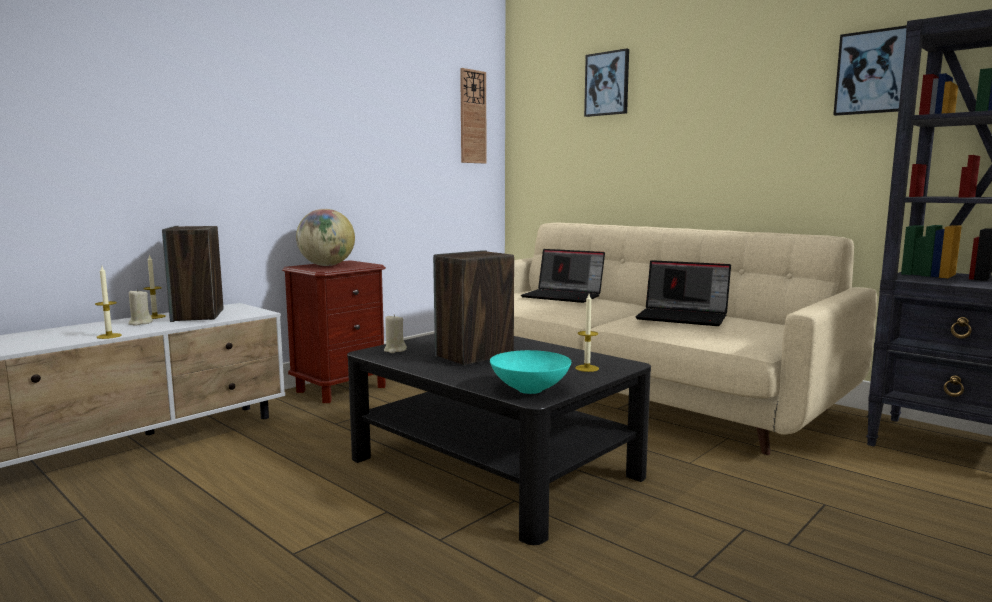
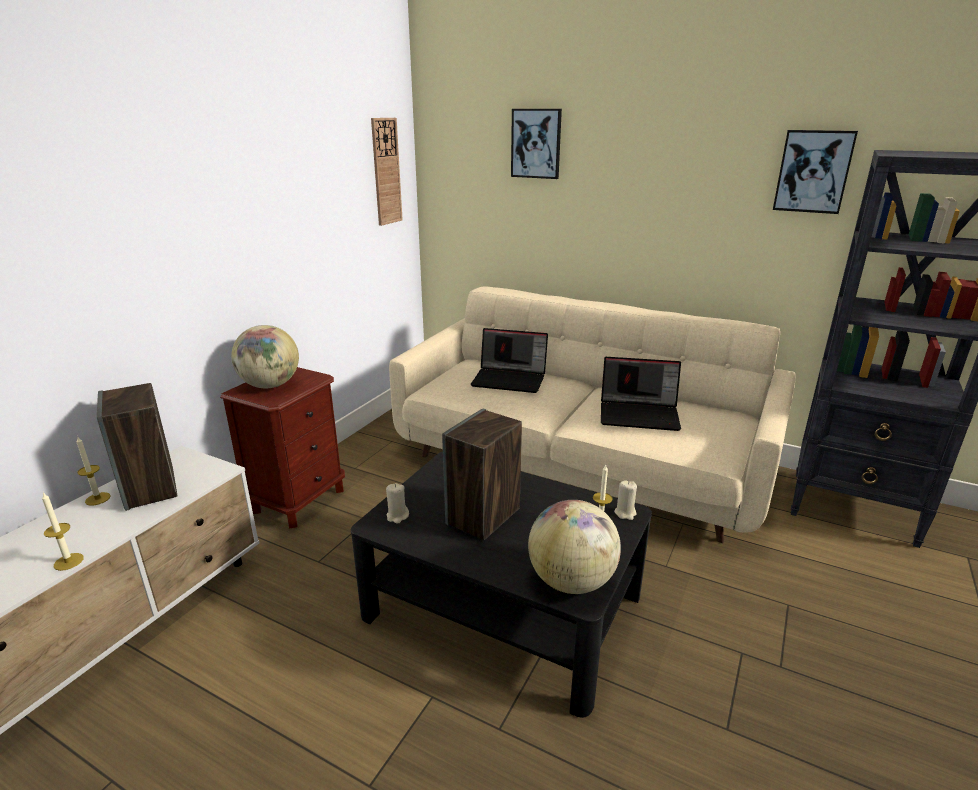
camera: 15 degrees left, 15 degrees up
beige candle [128,289,153,326] -> beige candle moved to [614,480,637,520]
turquoise bowl [490,350,571,394] -> globe [528,500,621,594]

